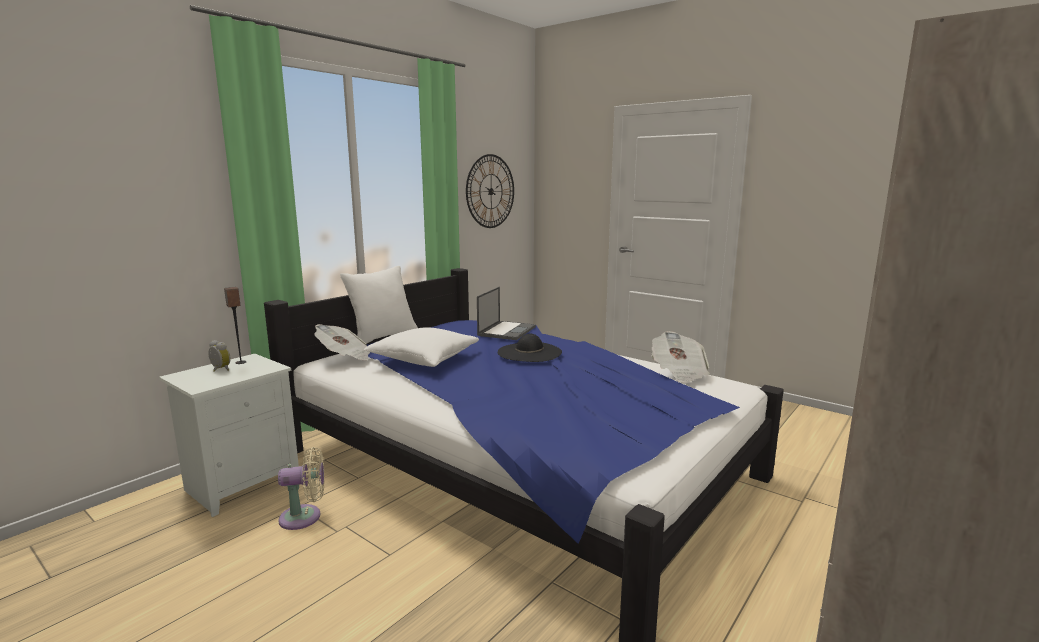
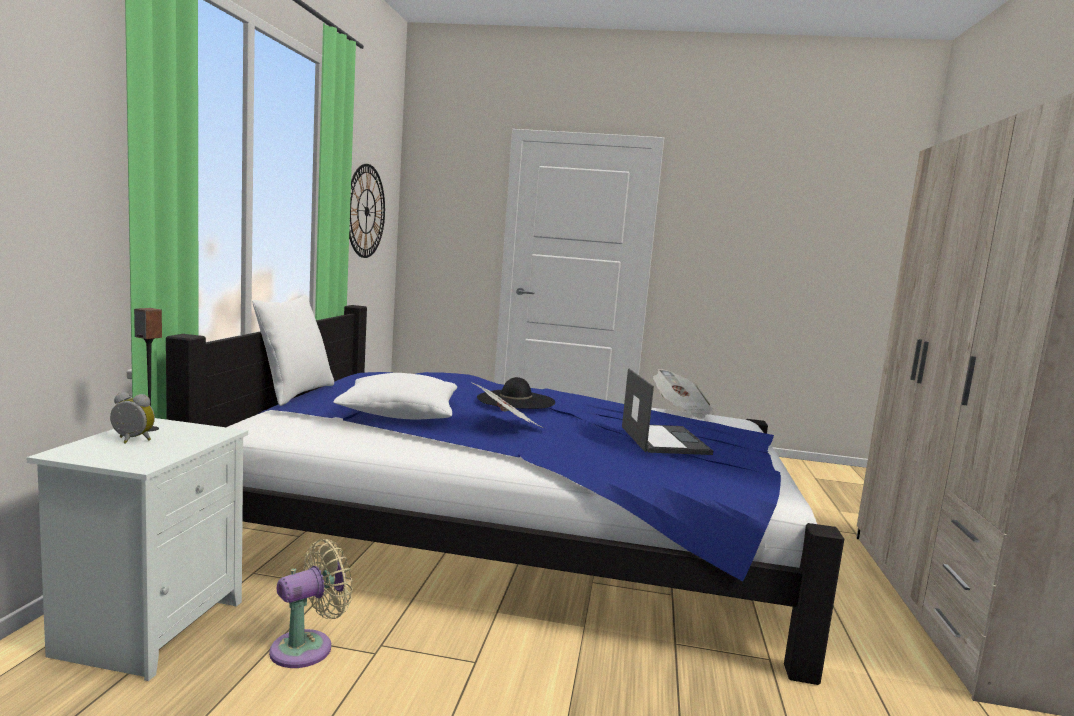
camera: 30 degrees left, 5 degrees down
newspaper [314,324,370,361] -> newspaper moved to [473,383,544,428]
laptop [477,287,536,340] -> laptop moved to [622,368,713,455]

